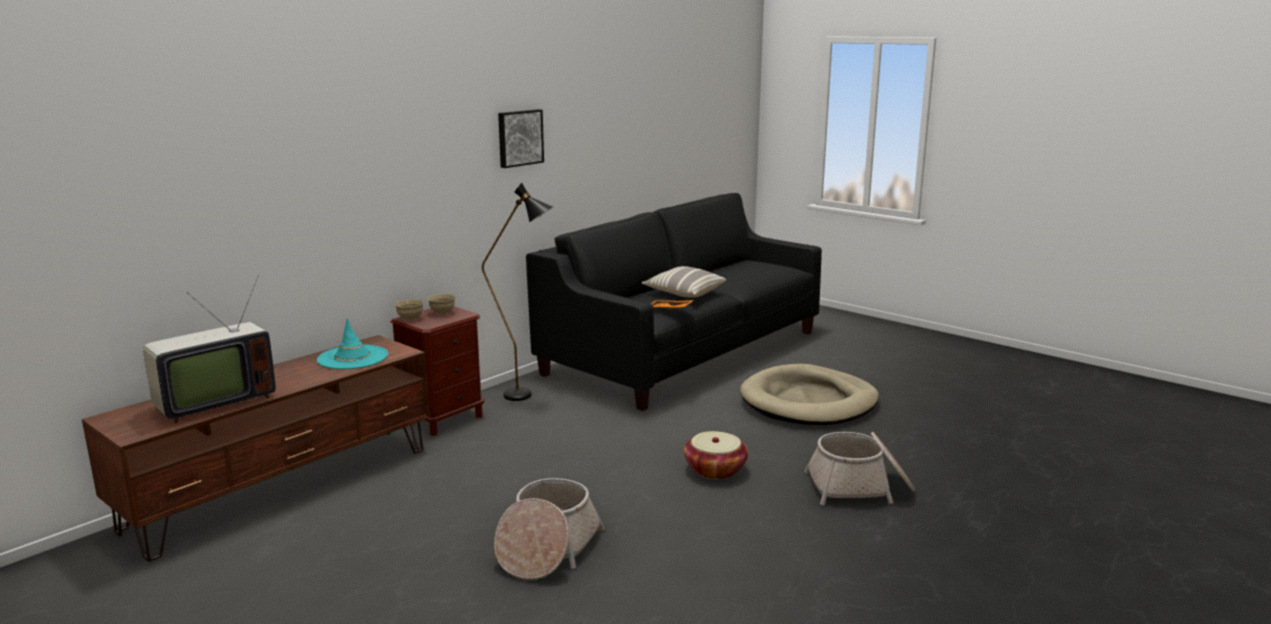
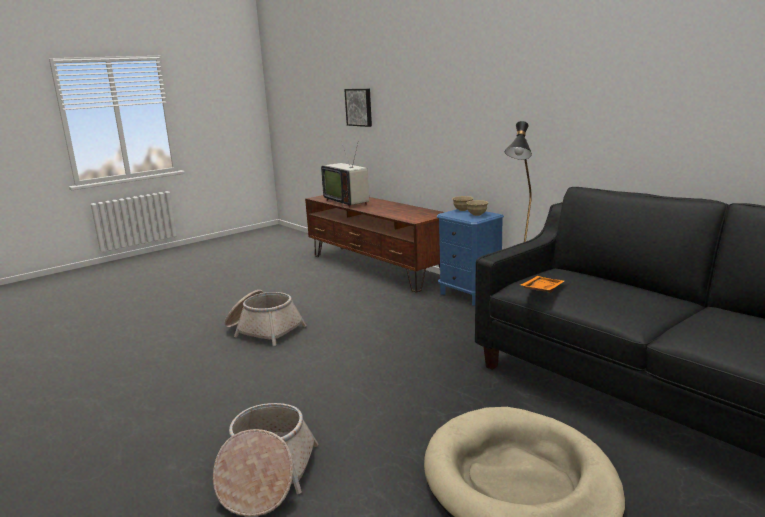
camera: 100 degrees right, 0 degrees up
turquoise hat [317,318,388,369] -> none
brown nightstand [391,306,485,435] -> blue nightstand [437,209,504,305]
picture [498,109,544,168] -> picture moved to [344,89,372,127]
pillow [642,266,726,297] -> none
basket [684,431,748,479] -> none

